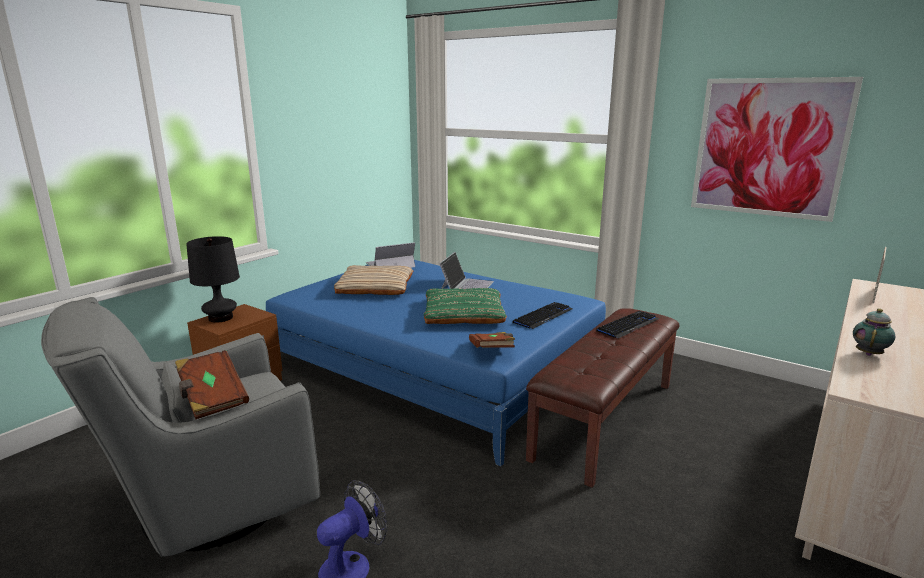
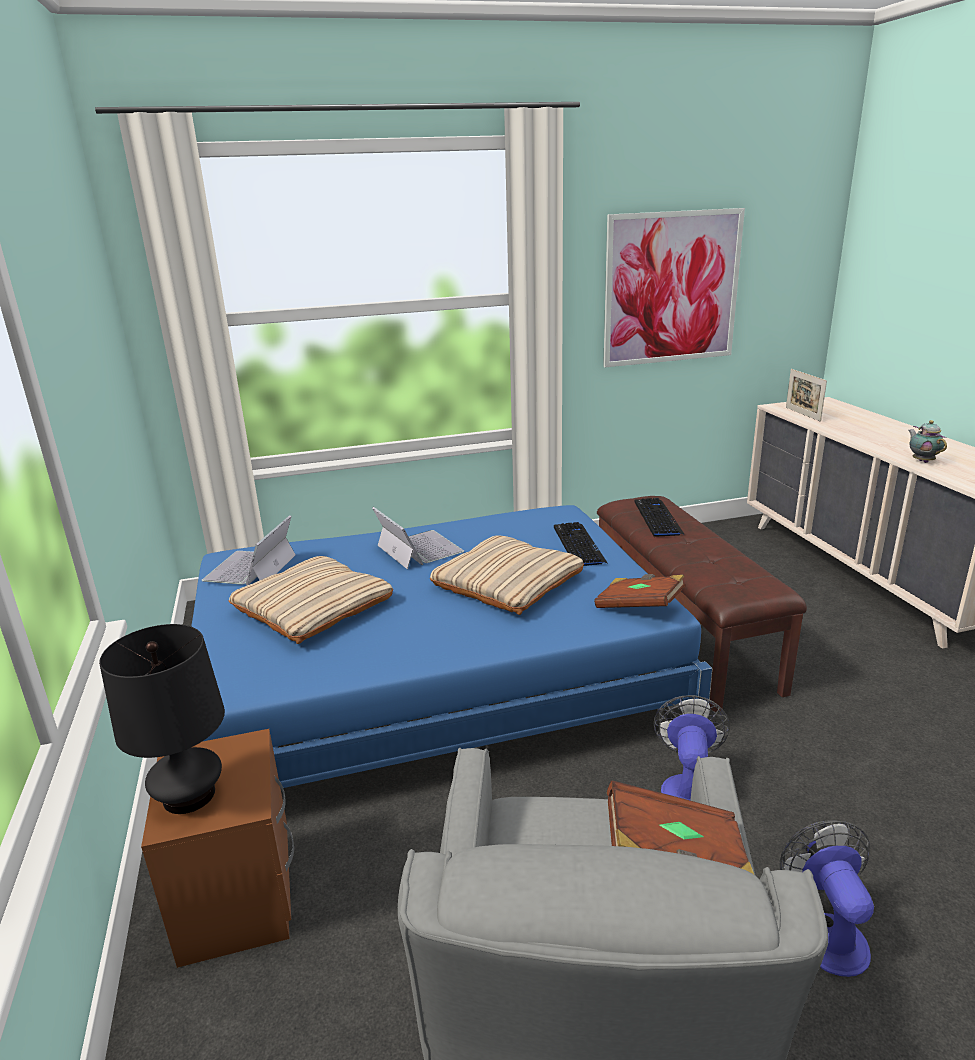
camera: 50 degrees left, 5 degrees up
green pillow [424,288,507,324] -> beige pillow [430,536,584,615]
none -> fan [654,695,730,800]

